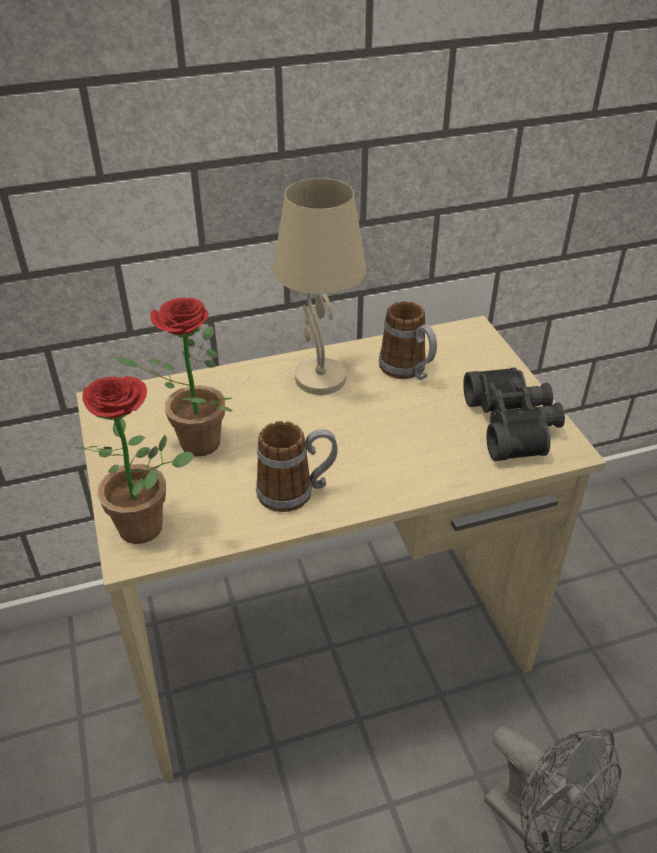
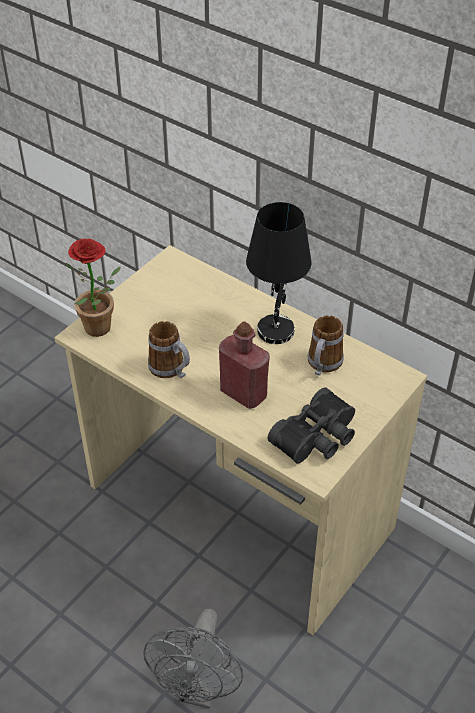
camera: 55 degrees right, 5 degrees up
potted plant [115,298,232,456] -> none
beige table lamp [273,178,366,395] -> black table lamp [246,202,312,344]
none -> red bottle [219,321,270,409]

